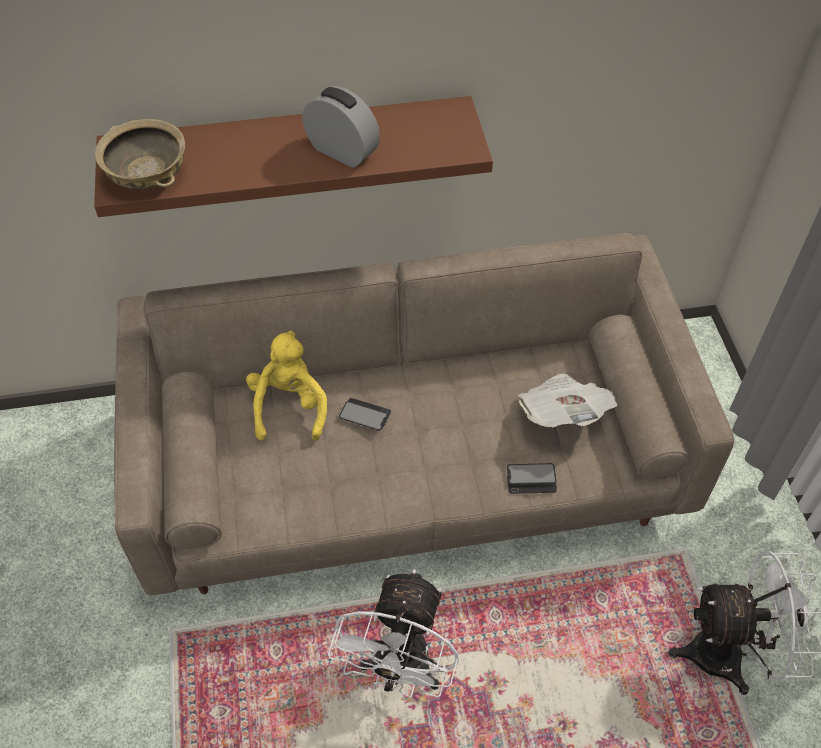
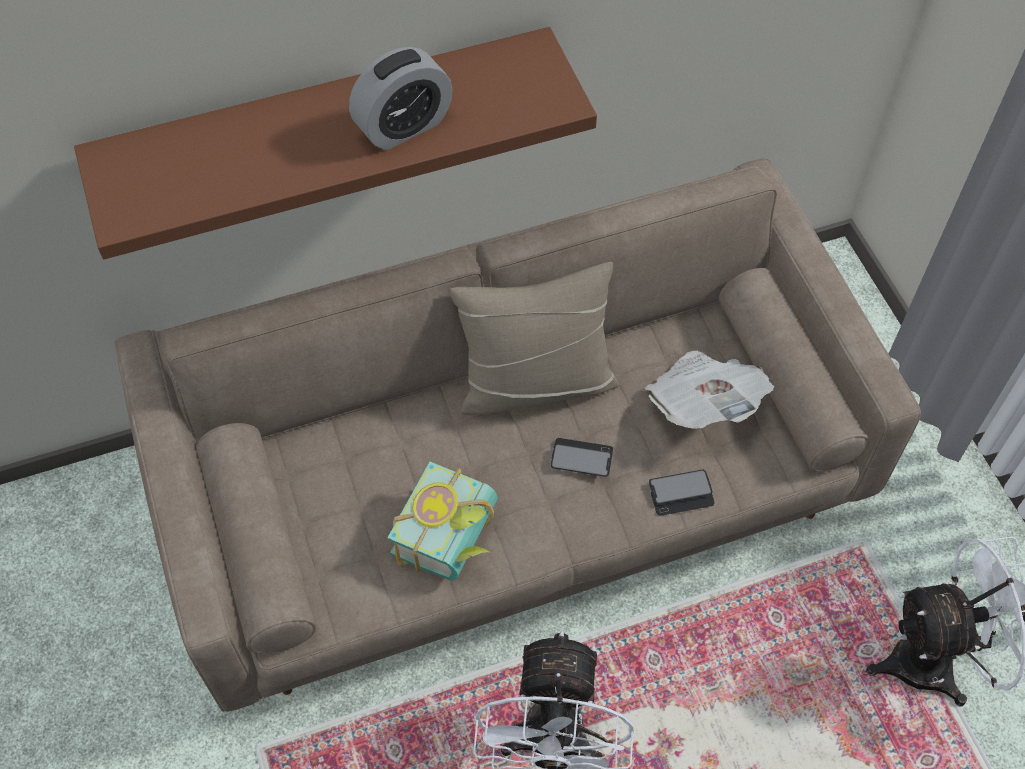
camera: 10 degrees left, 5 degrees up
beige bowl [95,119,185,189] -> none
yellow plush toy [246,331,327,441] -> none
alarm clock [303,86,380,168] -> alarm clock turned 120 degrees clockwise [349,47,452,150]
phone [339,398,391,431] -> phone moved to [551,438,613,477]
none -> book [387,462,498,580]
none -> beige pillow [449,262,619,415]

